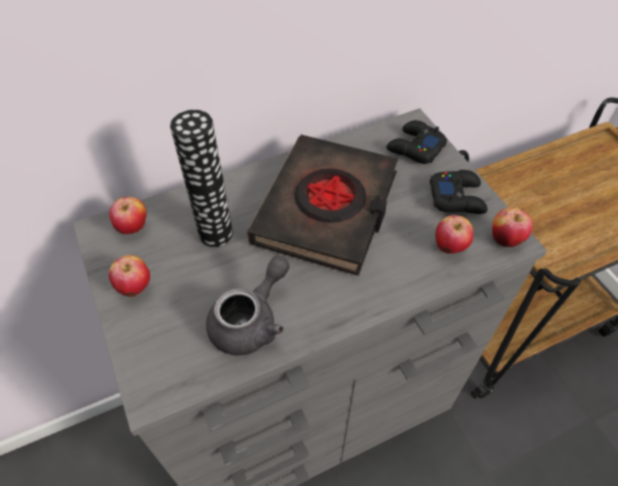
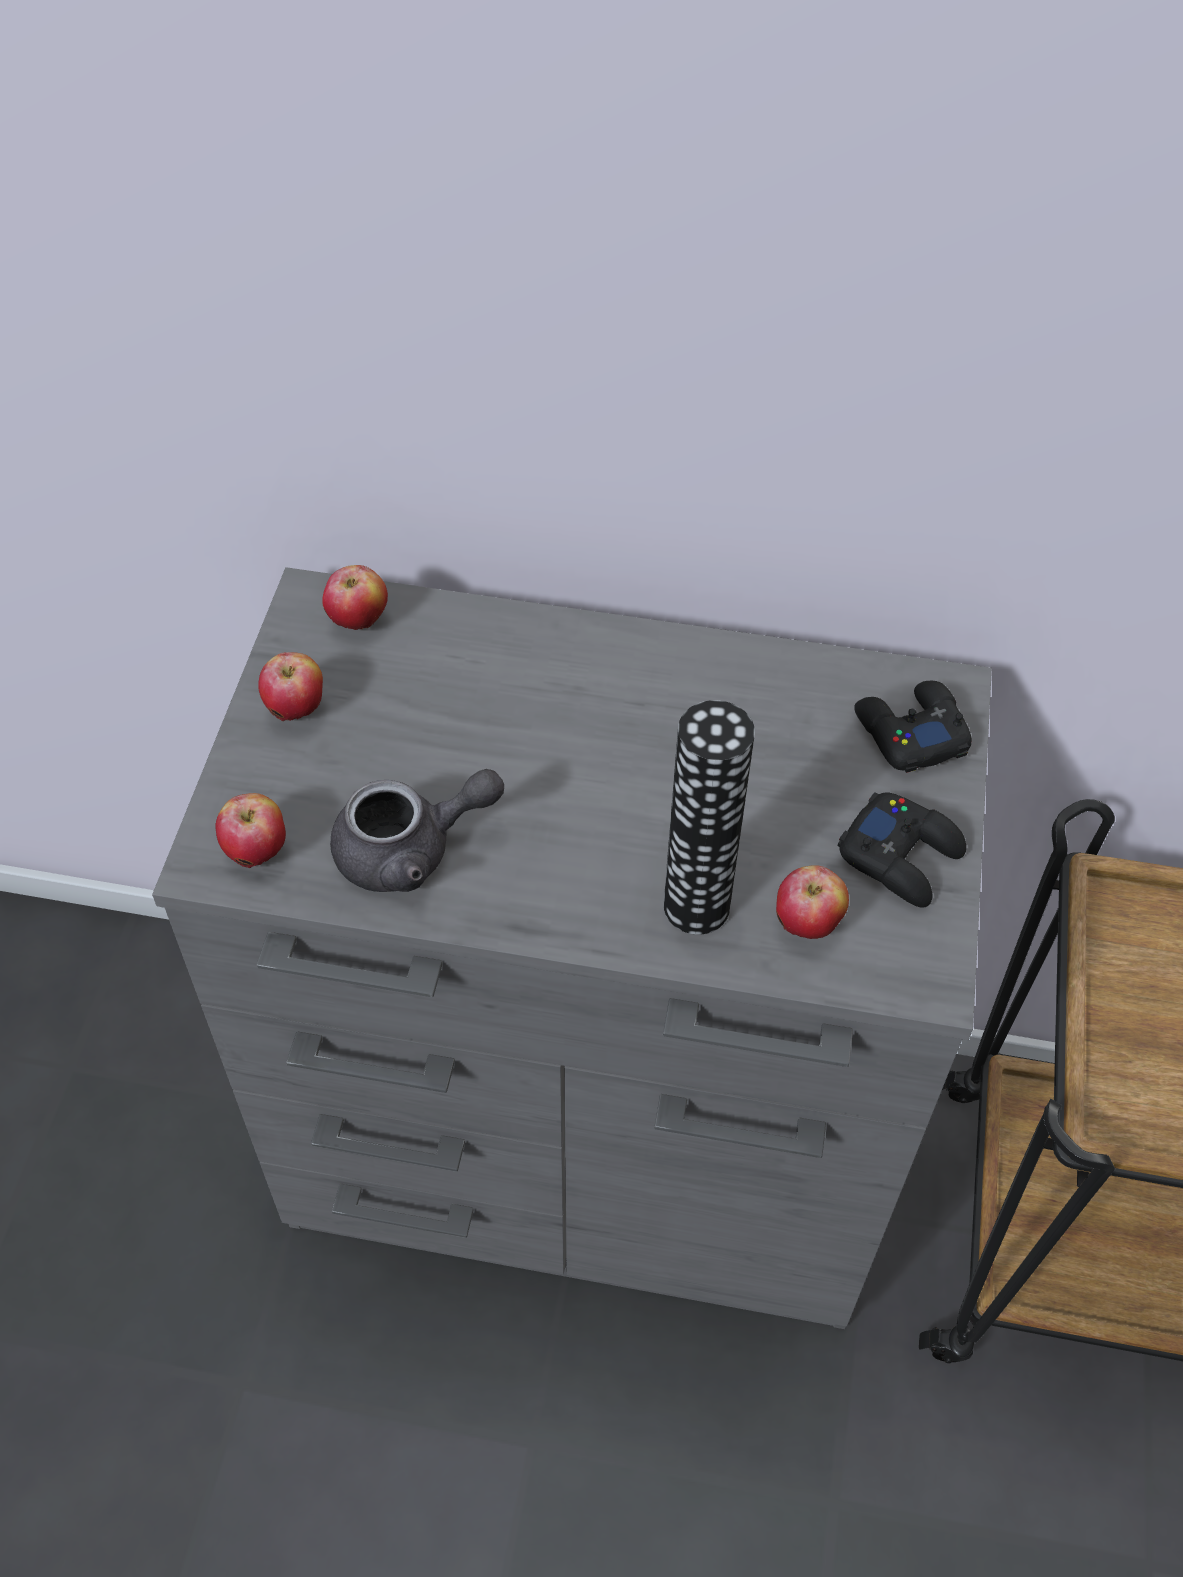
camera: 35 degrees right, 0 degrees up
vase [170,110,233,247] -> vase moved to [664,700,755,935]
black book [247,135,398,276] -> none
apple [492,207,533,247] -> apple moved to [216,793,286,868]

